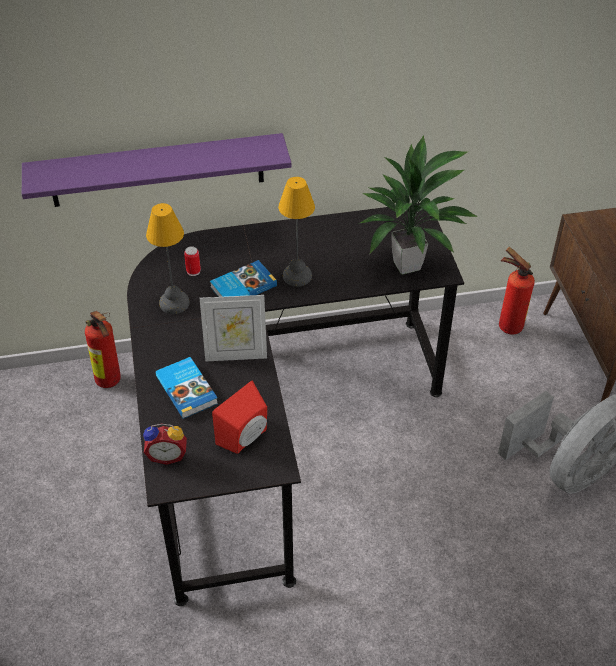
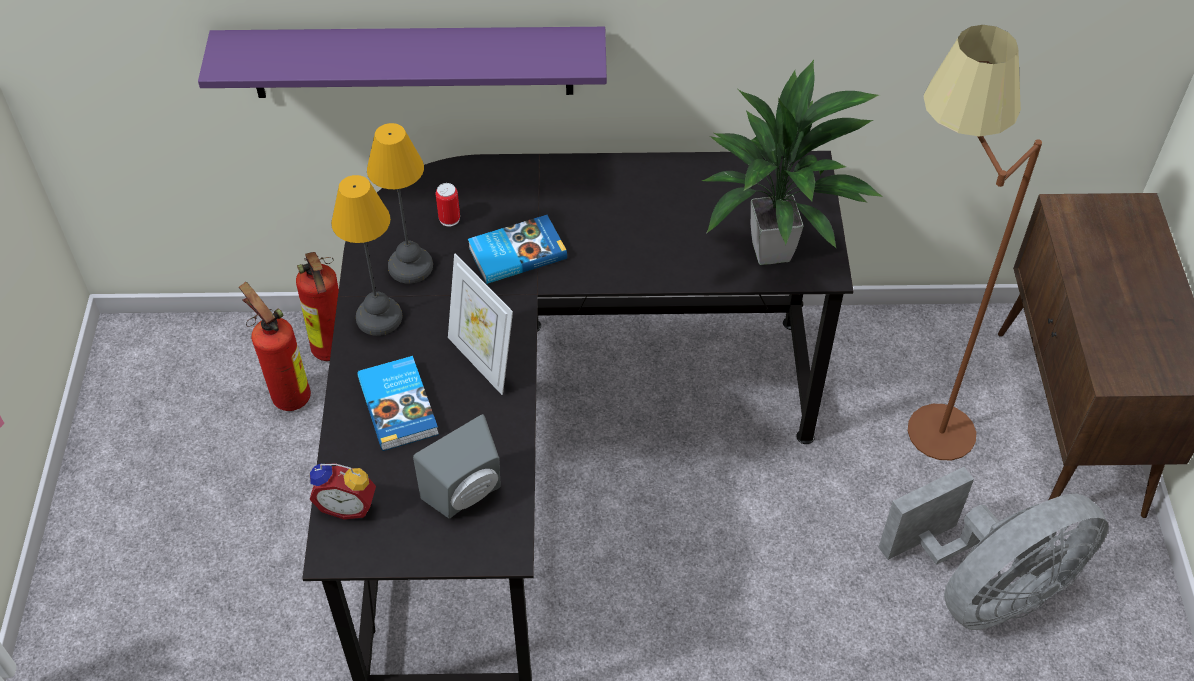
camera: 10 degrees right, 5 degrees up
picture frame [200,295,267,362] -> picture frame turned 45 degrees clockwise [448,254,513,395]
red speaker [212,381,267,454] -> grey speaker [413,414,501,519]
table lamp [278,177,315,287] -> table lamp moved to [331,175,403,336]
fire extinguisher [499,247,535,334] -> fire extinguisher moved to [239,282,311,411]
none -> brown floor lamp [908,25,1042,461]

